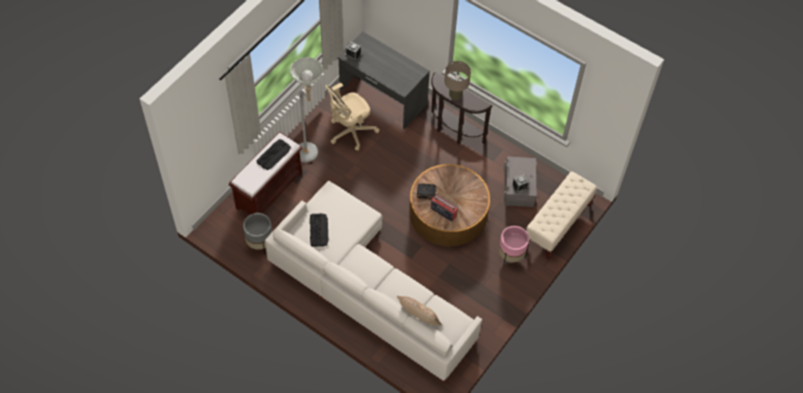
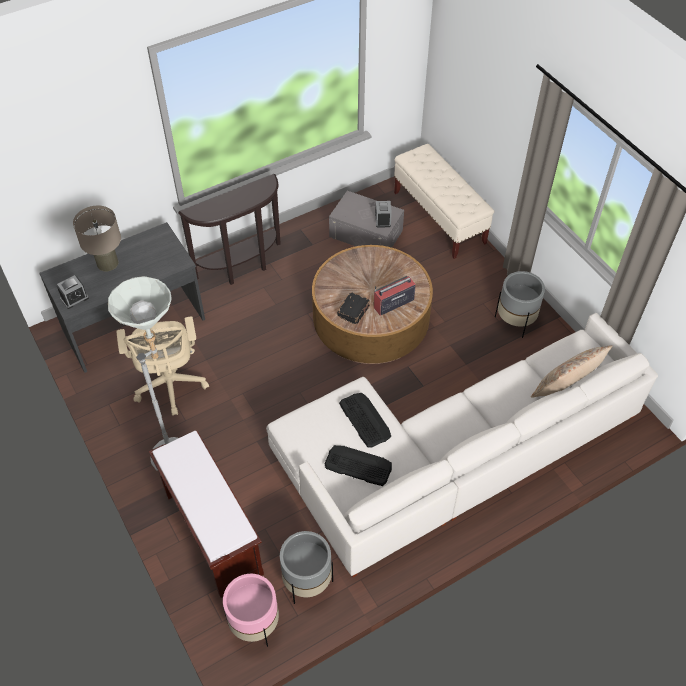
camera: 65 degrees left, 5 degrees down
keyboard [257,139,291,170] -> keyboard moved to [339,393,391,448]
beige table lamp [444,61,471,100] -> beige table lamp moved to [73,206,121,272]
pink planter [499,226,529,267] -> pink planter moved to [223,574,279,647]
none -> grey planter [495,271,545,338]

